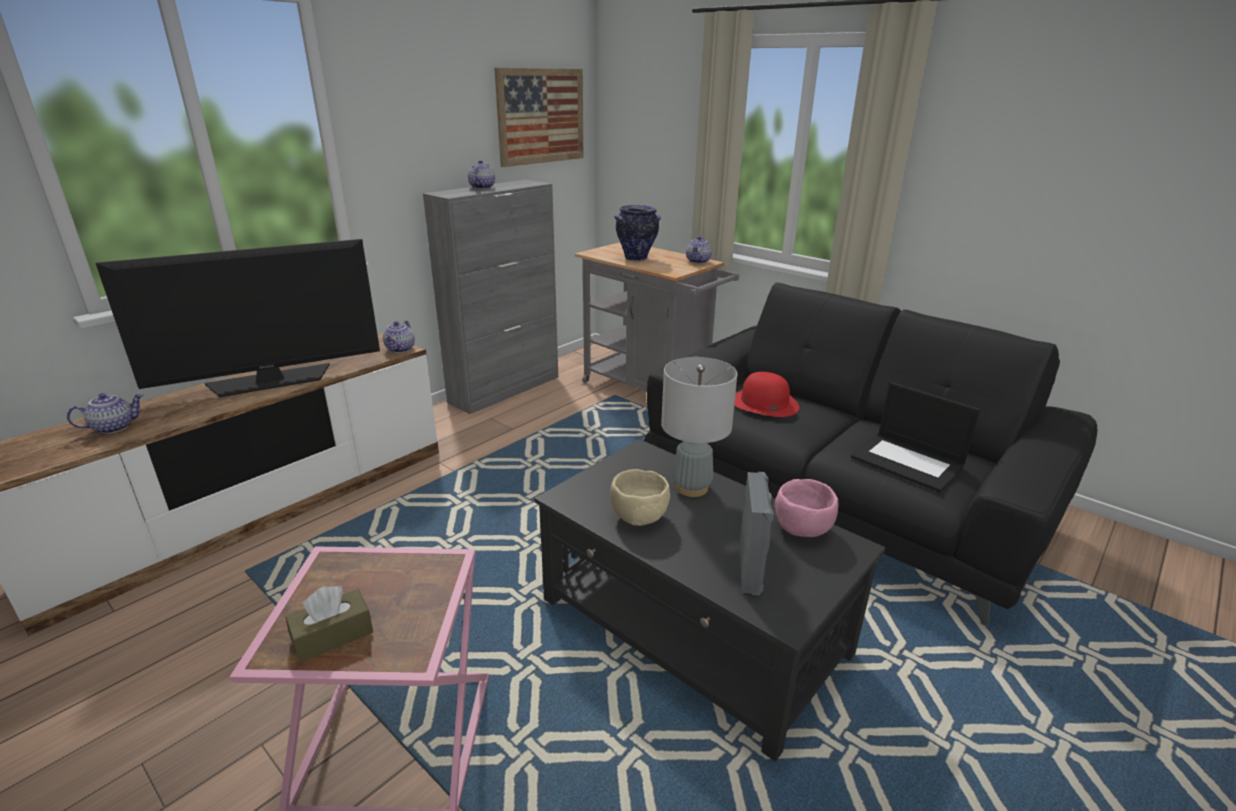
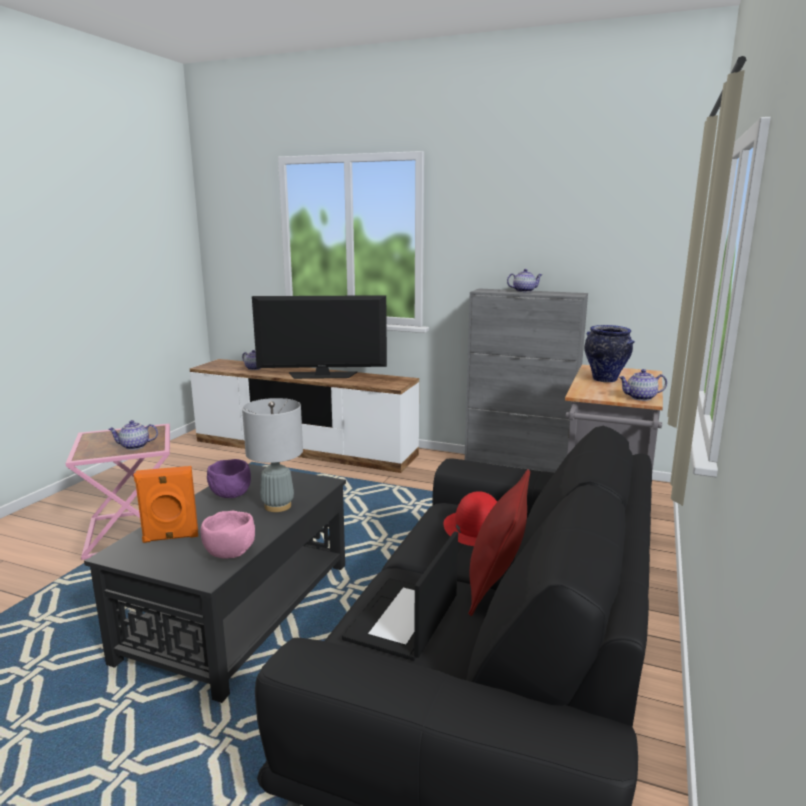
camera: 70 degrees right, 10 degrees down
television [96,239,380,397] -> television turned 45 degrees counterclockwise [252,295,387,379]
brown tissue box [285,586,373,663] -> none
teapot [383,320,415,353] -> teapot moved to [108,420,158,450]
picture [494,68,584,167] -> none
beige bowl [610,469,670,526] -> purple bowl [207,459,251,498]
grey speaker [739,472,774,596] -> orange speaker [134,466,198,543]
none -> red pillow [468,469,530,616]

